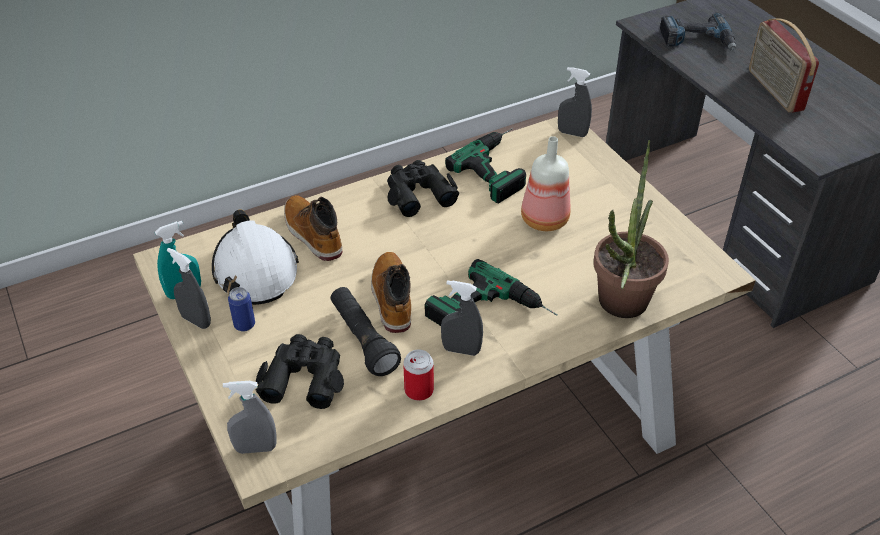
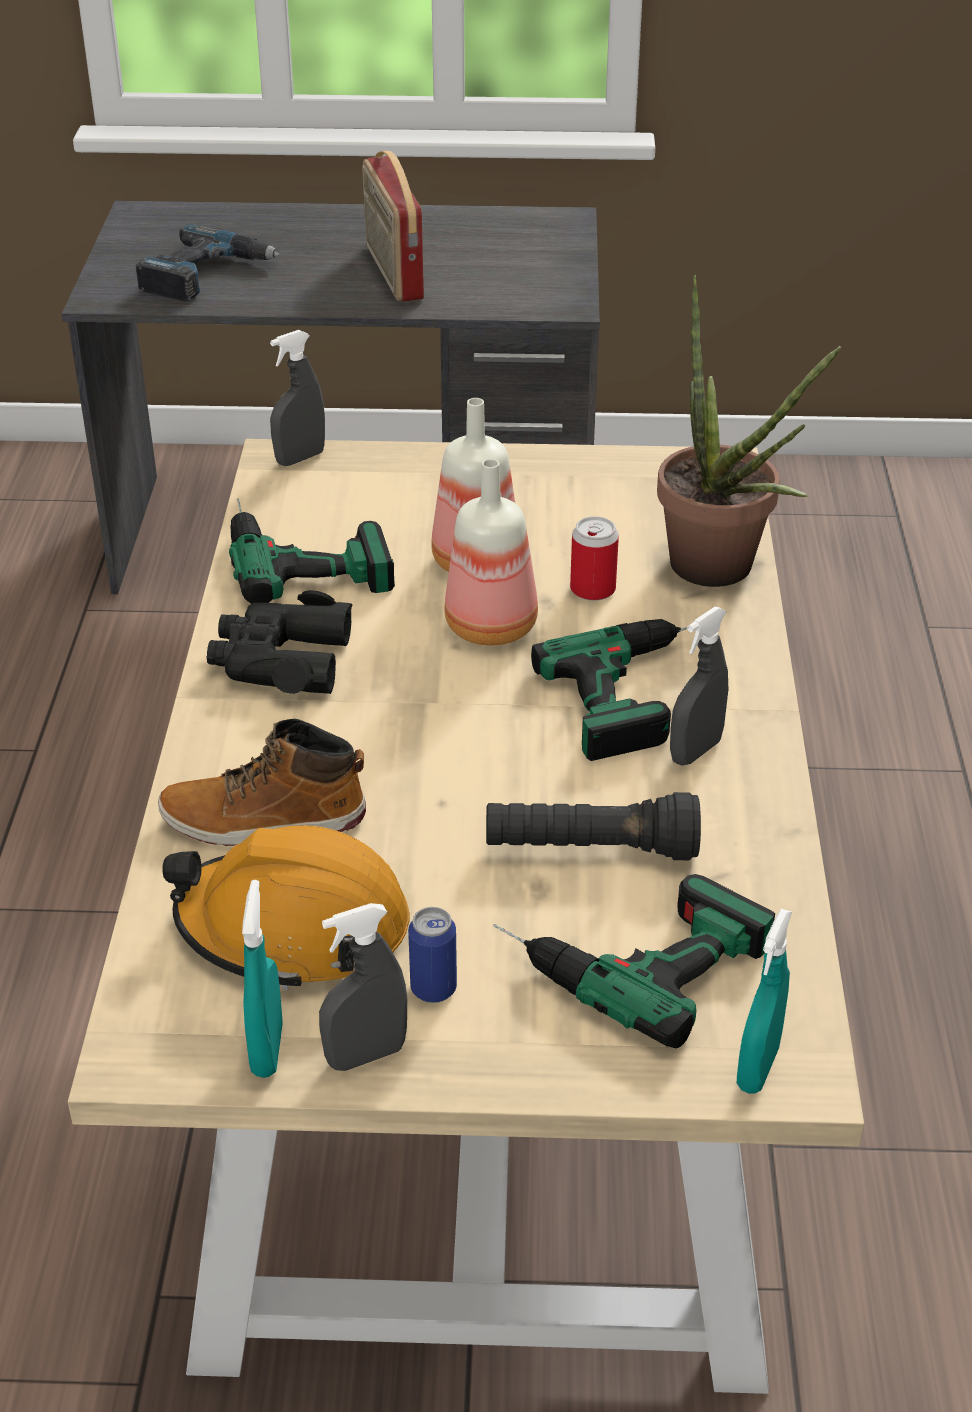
camera: 60 degrees left, 5 degrees down
white hard hat [212,210,299,305] -> orange hard hat [162,825,409,991]
grey spray bottle [223,381,277,454] -> turquoise spray bottle [737,909,792,1094]
black binoculars [256,334,344,409] -> power drill [493,874,775,1048]
boot [371,252,411,333] -> none
can [403,349,434,401] -> can moved to [570,516,619,601]
radio [749,18,819,113] -> radio turned 60 degrees clockwise [362,151,424,302]
none -> bottle [445,459,538,646]

